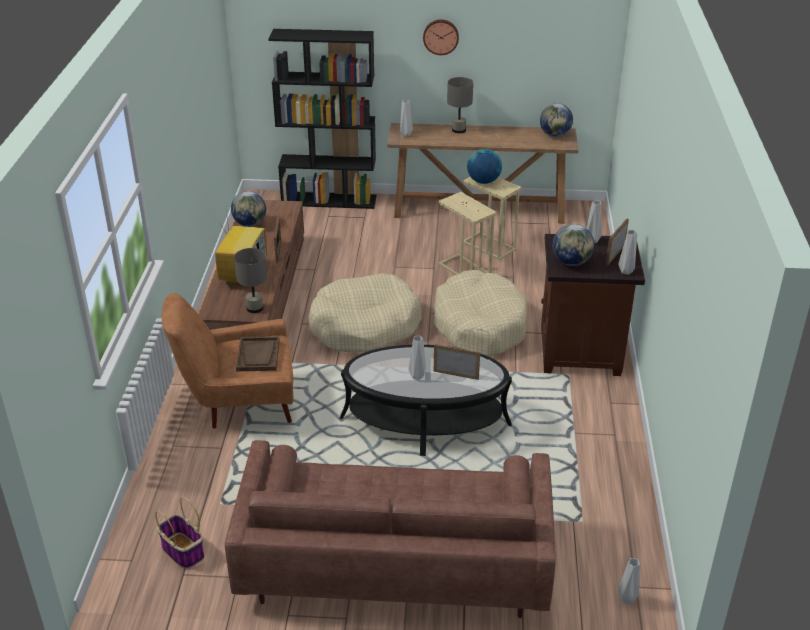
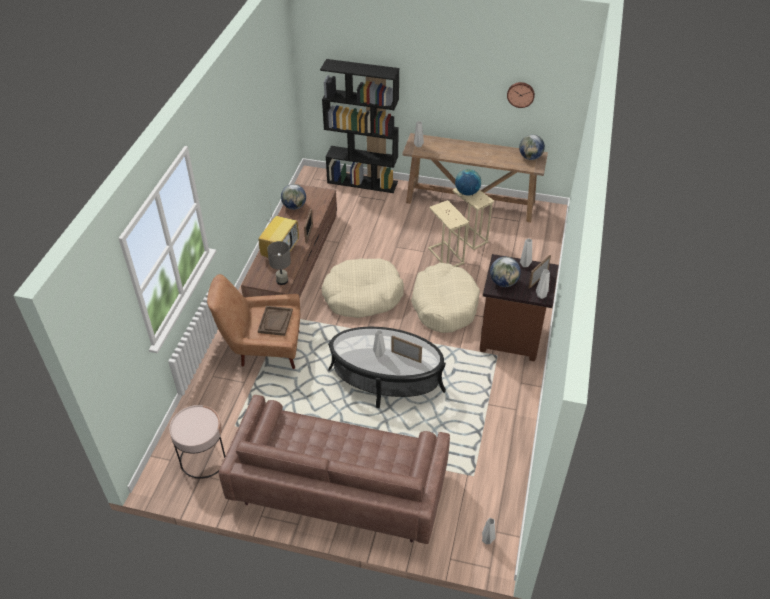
camera: 10 degrees right, 10 degrees up
basket [155,497,205,569] -> pink side table [169,405,225,479]
wall clock [423,20,459,55] -> wall clock moved to [507,82,535,108]
grey table lamp [447,77,473,133] -> none

